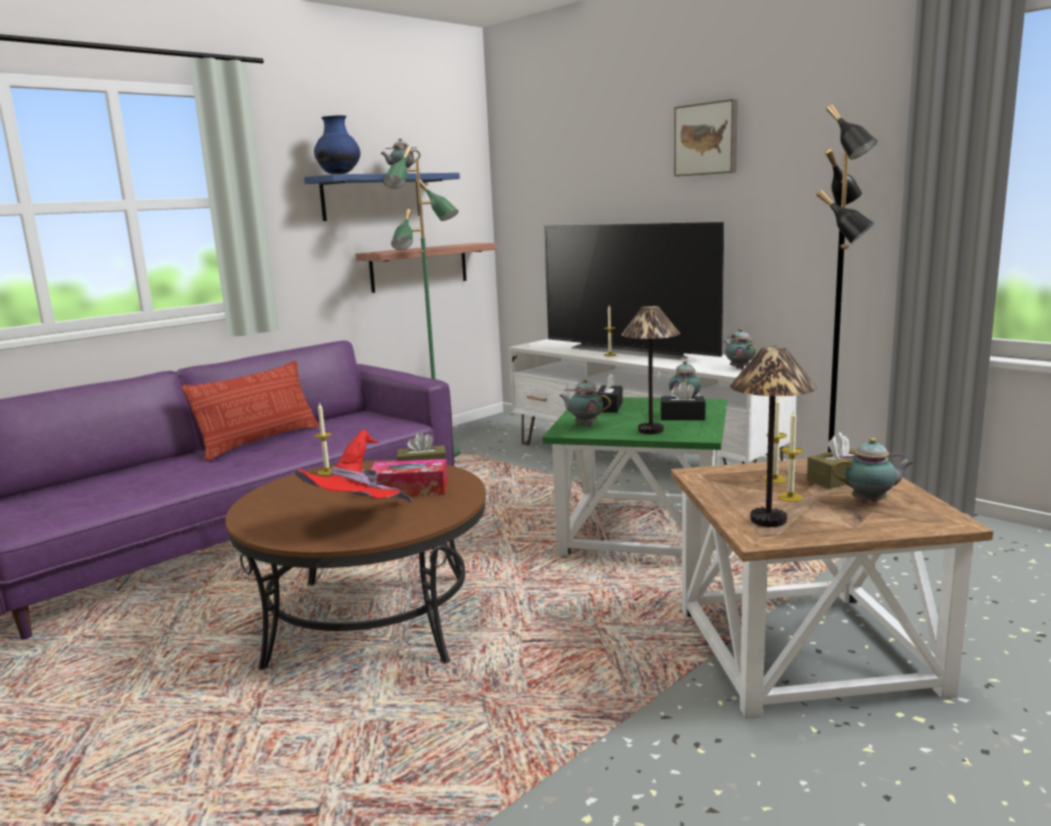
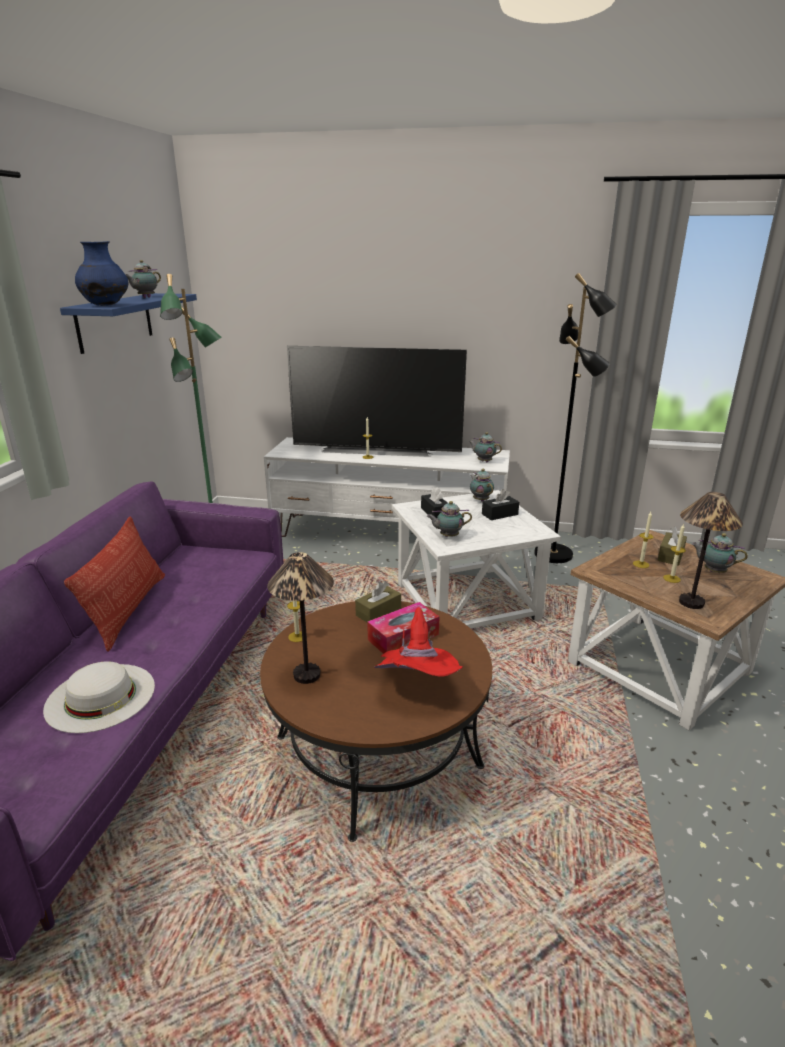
camera: 35 degrees left, 10 degrees up
shelf [355,243,497,293] -> none
green side table [543,397,727,566] -> white side table [392,490,561,628]
table lamp [621,306,680,434] -> table lamp moved to [267,552,334,684]
picture [674,99,738,176] -> none
teapot [832,438,913,503] -> teapot turned 120 degrees counterclockwise [691,533,748,573]
none -> white hat [43,661,155,733]

